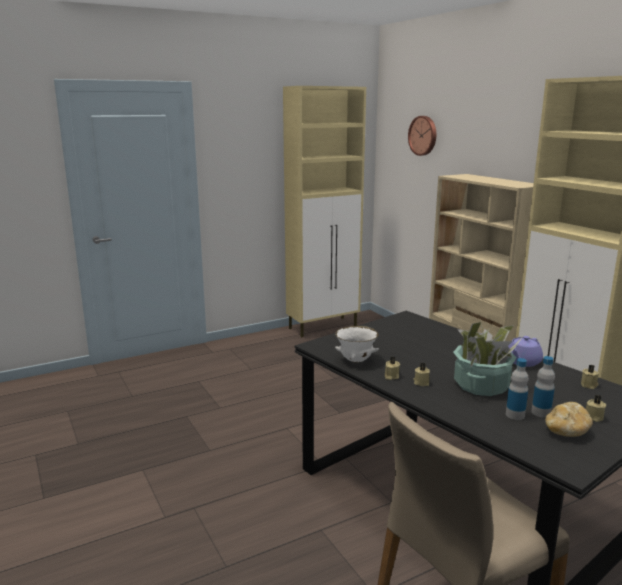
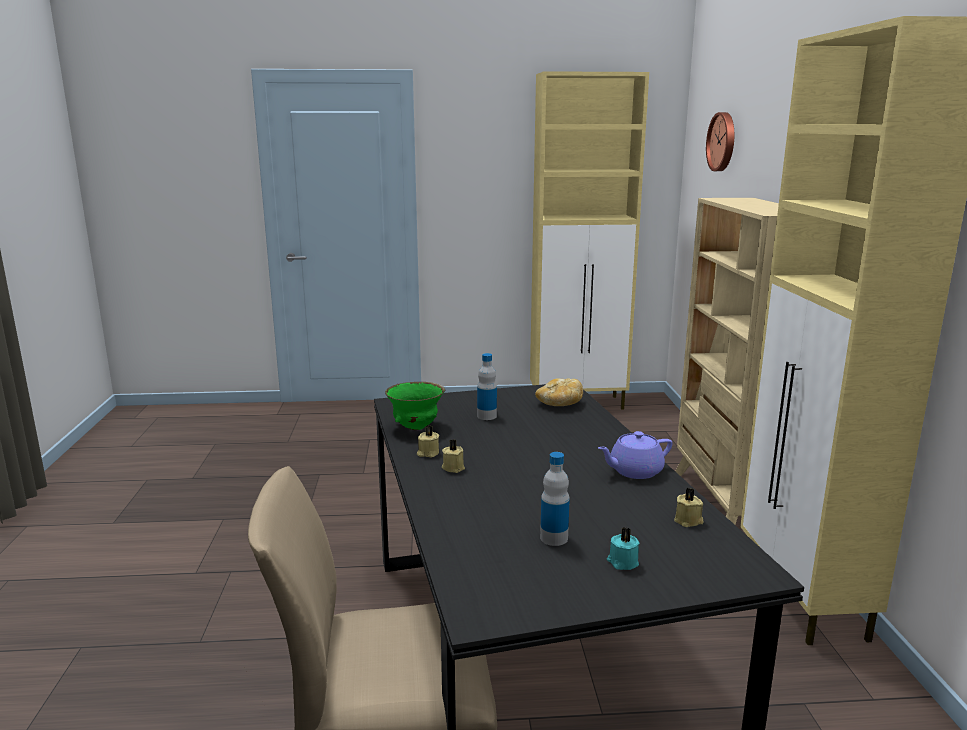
camera: 25 degrees right, 0 degrees up
white bowl [335,326,379,363] -> green bowl [385,382,445,430]
potted plant [453,320,523,396] -> none
bottle [506,358,529,420] -> bottle moved to [477,353,497,420]
bread [545,402,593,437] -> bread moved to [535,378,583,406]
beige candle [586,395,606,422] -> turquoise candle [607,528,639,570]

